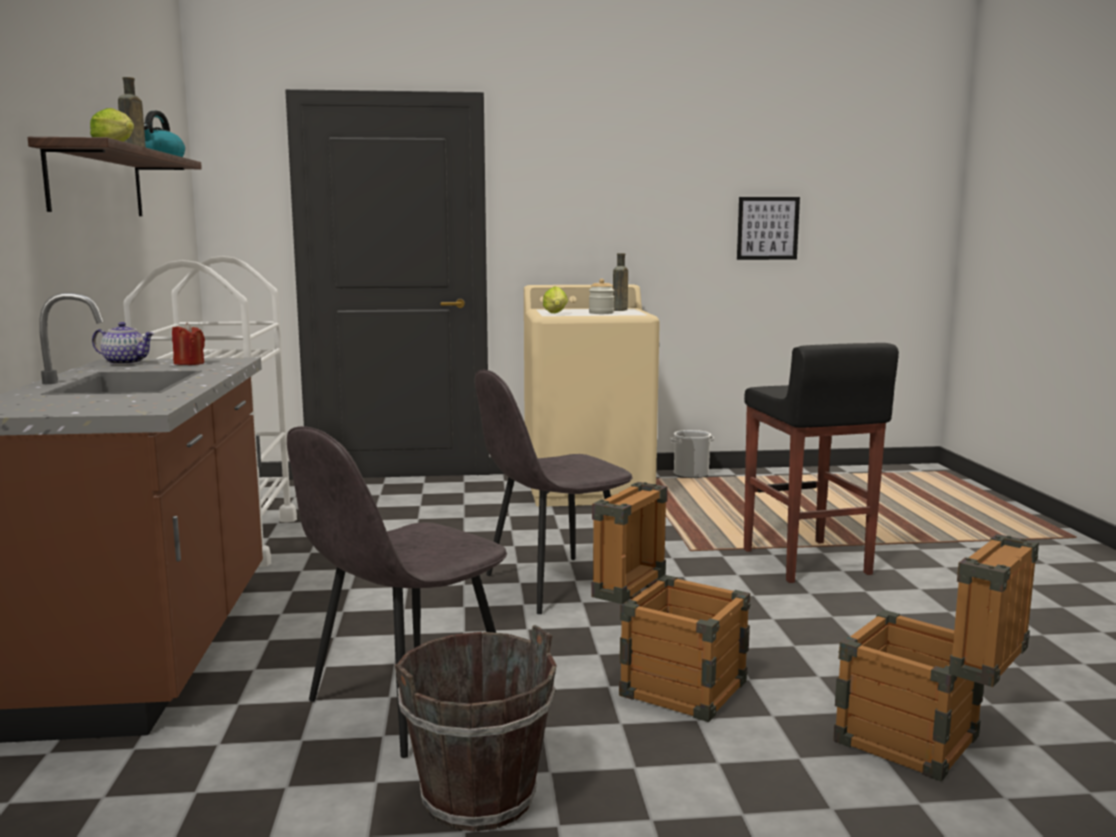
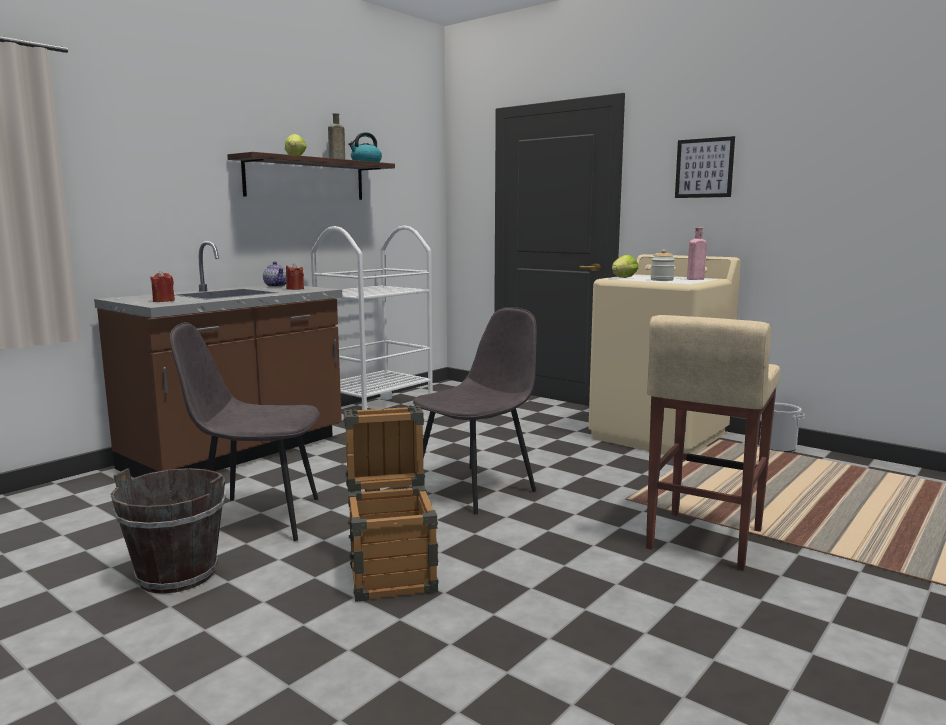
camera: 45 degrees right, 0 degrees up
grey chair [475,370,632,614] -> grey chair turned 120 degrees clockwise [413,307,537,514]
brown bottle [613,253,628,311] -> pink bottle [687,227,707,280]
picture [737,197,800,260] -> picture moved to [675,136,735,198]
black stool [744,343,899,583] -> beige stool [646,315,780,571]
crate [833,534,1039,782] -> none
none -> red candle [151,271,175,302]

